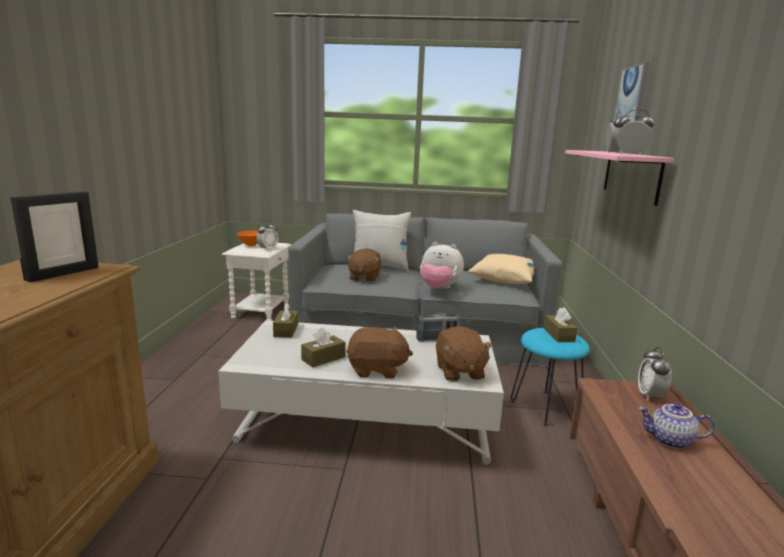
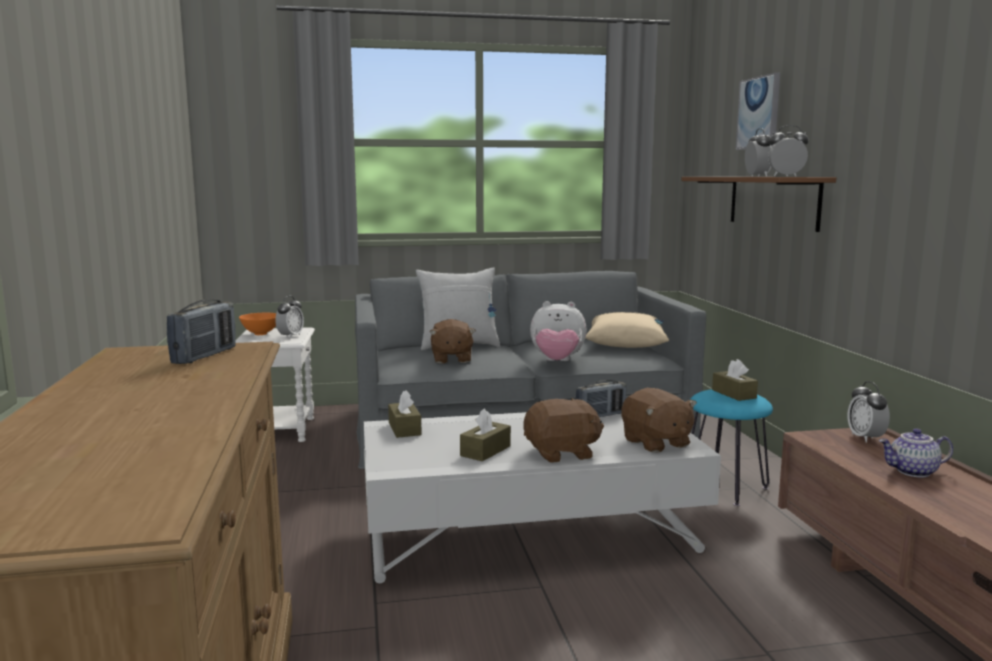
camera: 15 degrees left, 5 degrees down
picture frame [10,191,99,282] -> radio [167,299,236,364]
pink shelf [565,150,674,206] -> brown shelf [681,177,836,232]

